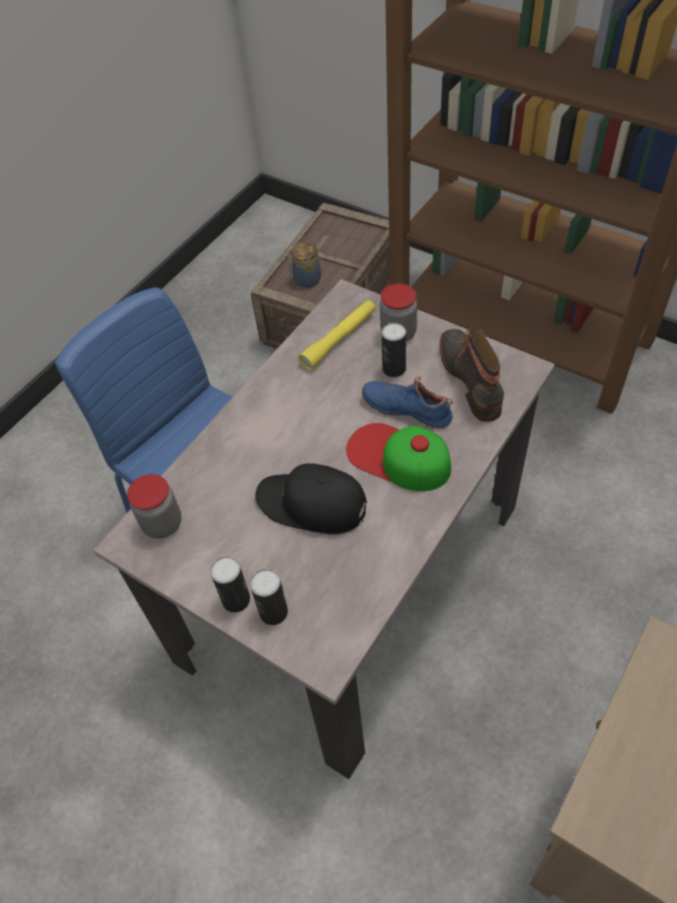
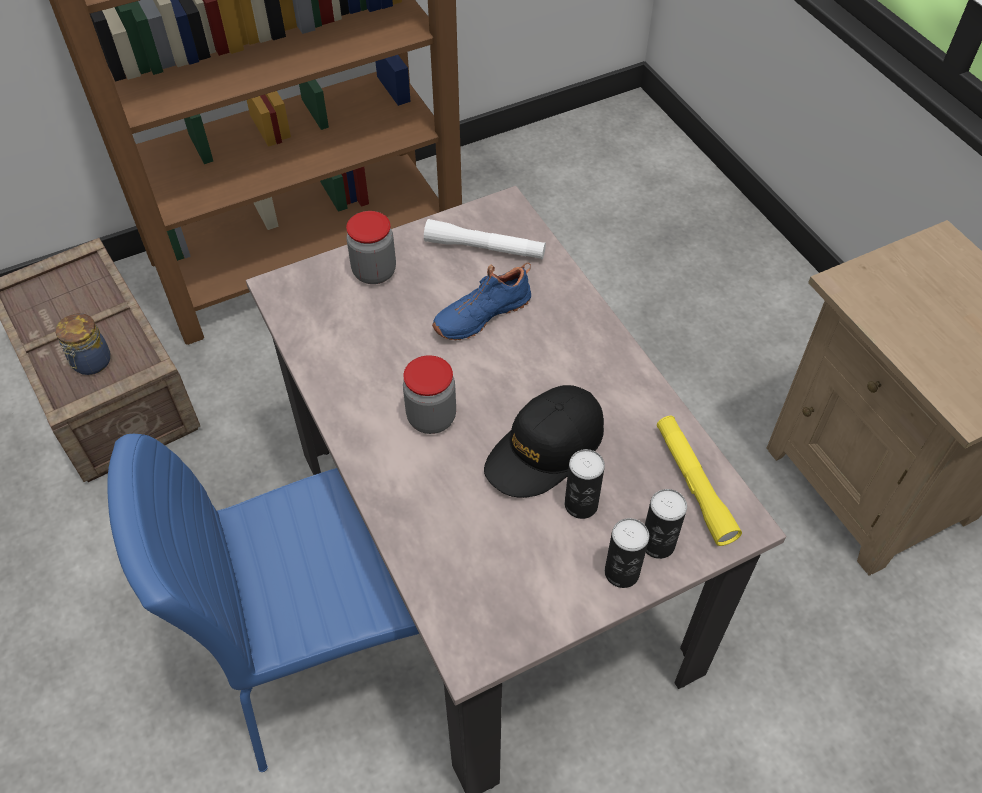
camera: 65 degrees left, 0 degrees up
jar [127,474,181,539] -> jar moved to [403,355,456,434]
yellow flashlight [299,300,376,370] -> yellow flashlight moved to [657,416,742,546]
cap [346,423,451,491] -> none
can [381,322,406,377] -> can moved to [565,449,605,519]
boot [440,327,504,422] -> white flashlight [424,219,546,259]

